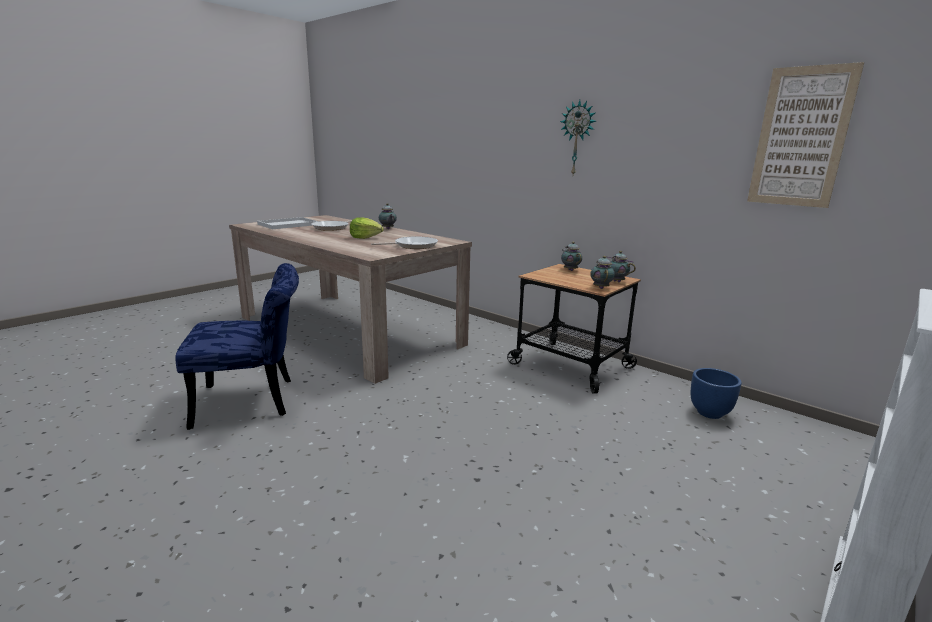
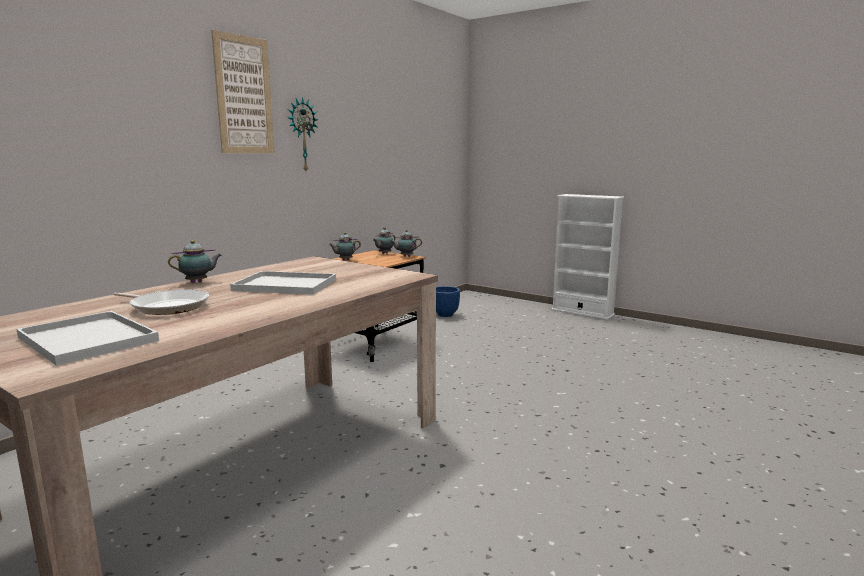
camera: 95 degrees left, 5 degrees down
blue chair [175,263,299,430] -> none
lettuce [350,217,384,239] -> white tray [230,271,336,295]
frying pan [371,236,438,249] -> none
picture [747,62,864,208] -> picture moved to [211,30,274,153]

